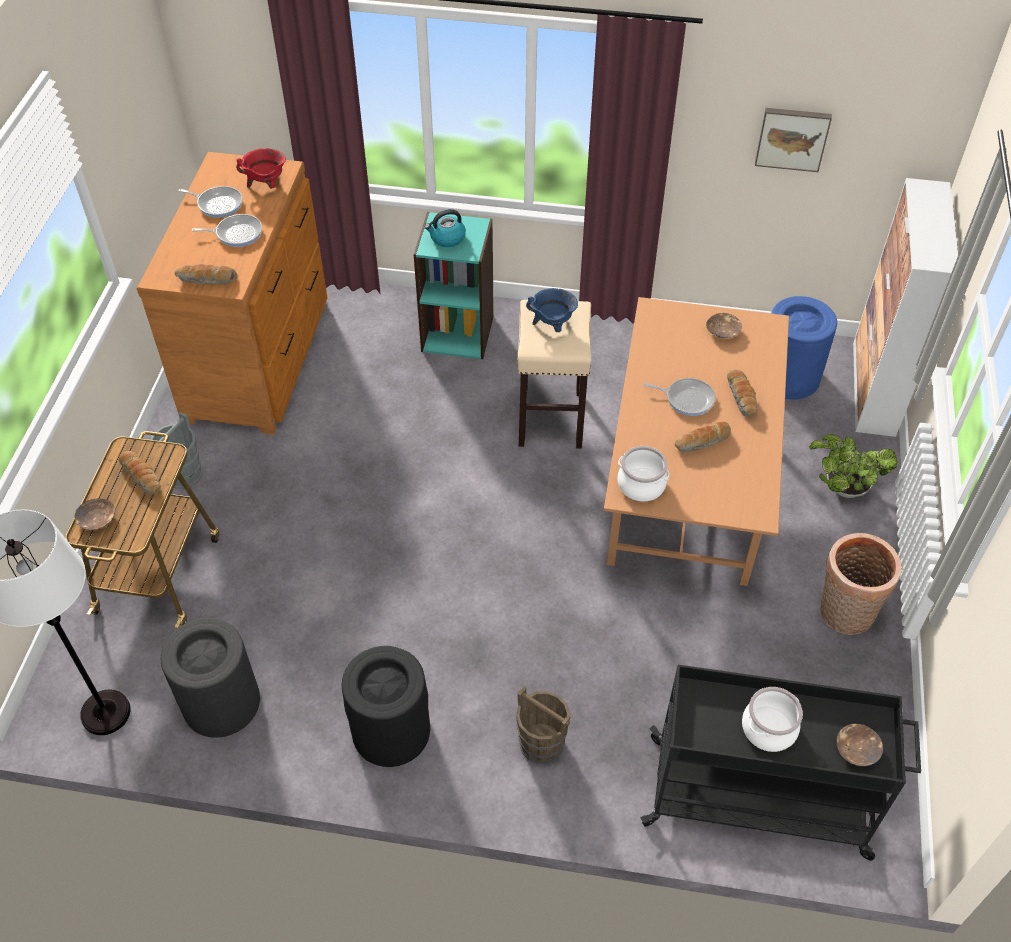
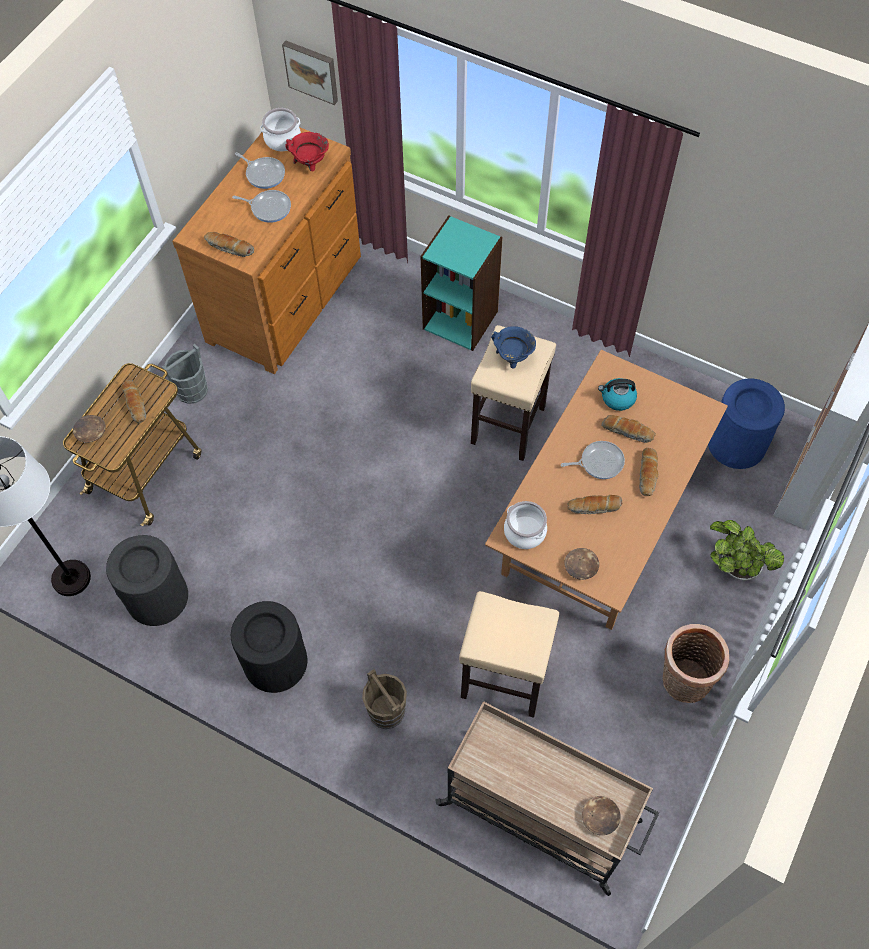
camera: 20 degrees right, 10 degrees up
kettle [425,209,466,247] -> kettle moved to [598,378,637,411]
black cart [641,664,921,861] -> beige cart [435,701,659,896]
frying pan [644,378,715,416] -> frying pan turned 45 degrees counterclockwise [561,441,625,479]
brown bowl [706,313,742,338] -> brown bowl moved to [564,548,599,580]
cooking pot [742,687,803,752] -> cooking pot moved to [260,108,301,151]
picture [755,108,832,172] -> picture moved to [282,41,338,105]
none -> beige stool [459,591,559,718]
none -> bread [602,415,656,443]

